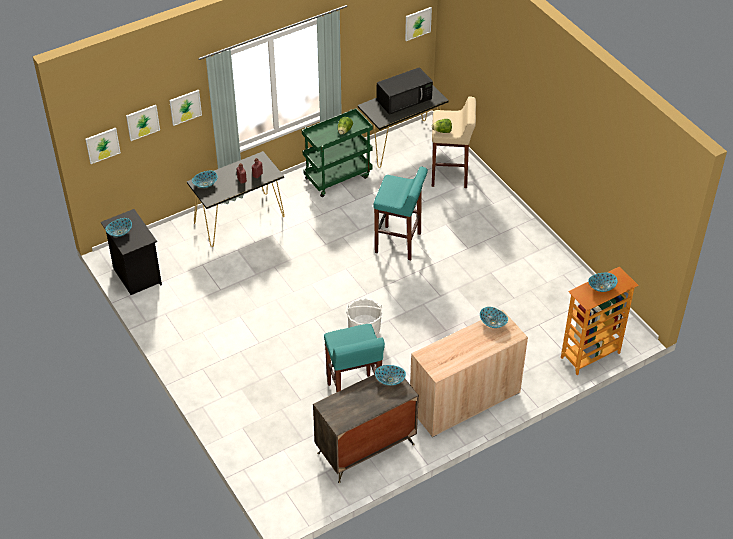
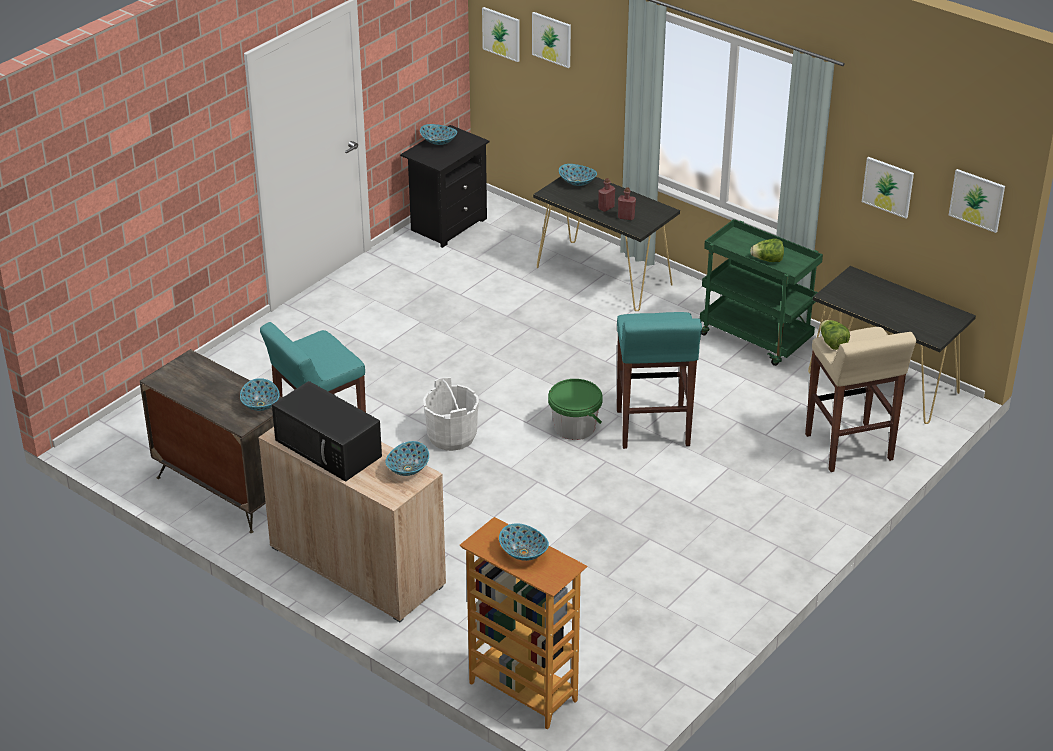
camera: 70 degrees right, 10 degrees down
picture [169,90,202,126] -> picture moved to [862,157,914,218]
black microwave [377,67,433,115] -> black microwave moved to [272,381,382,482]
none -> green bucket [548,379,603,440]

